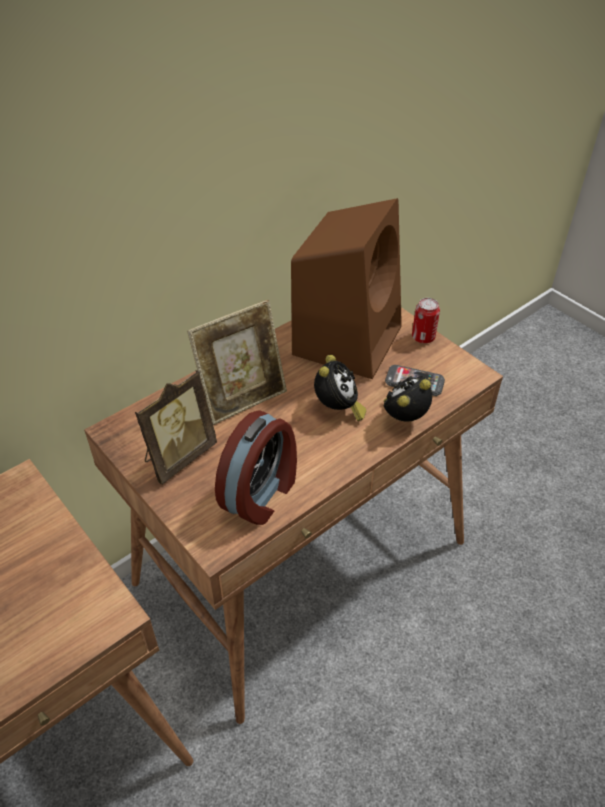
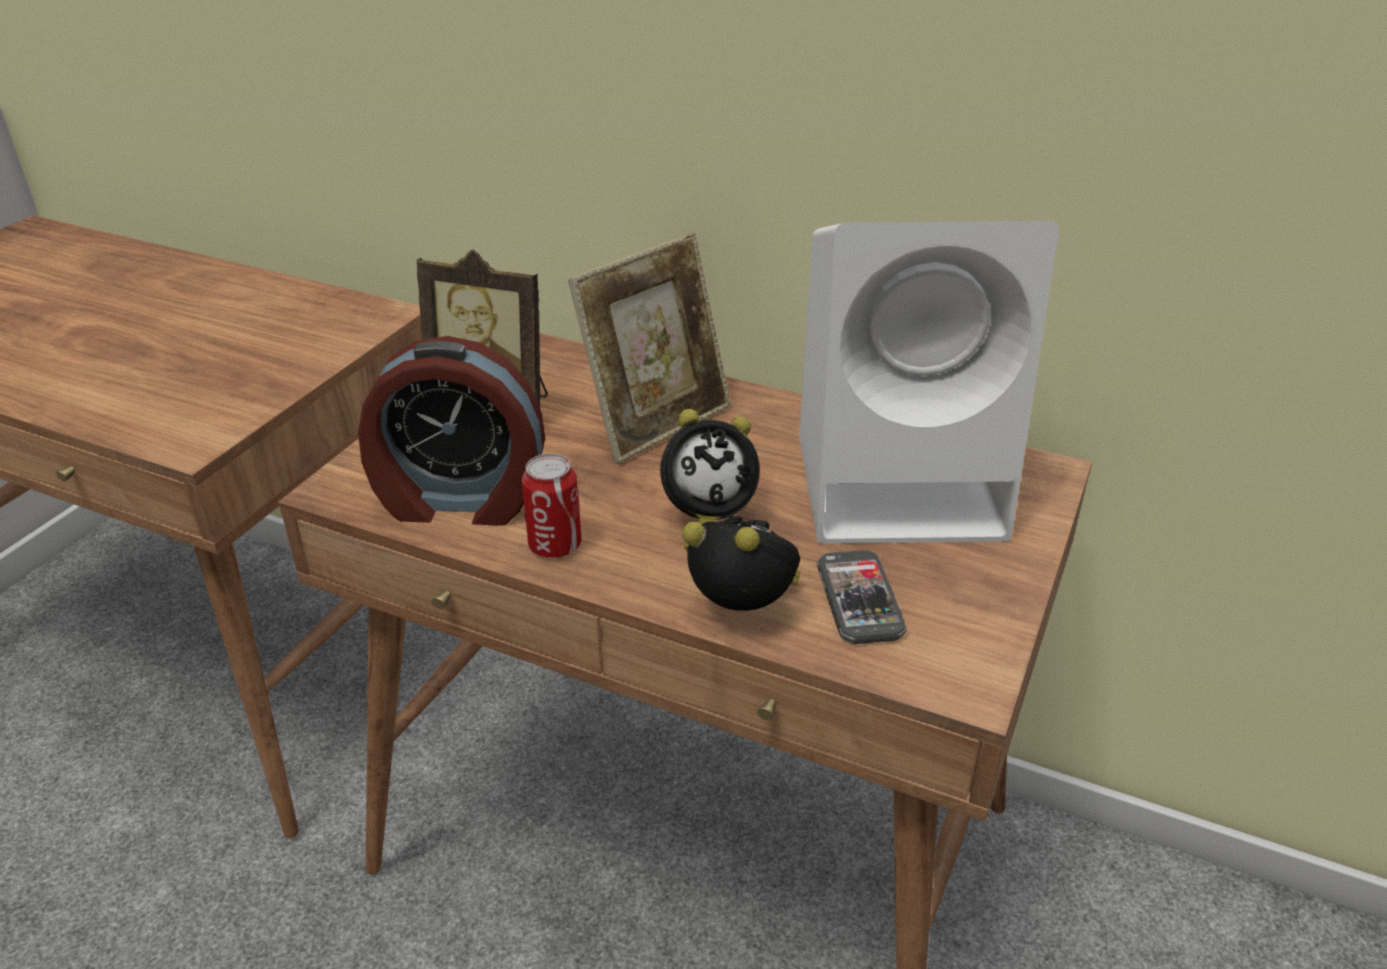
camera: 65 degrees right, 10 degrees down
picture frame [187,300,287,425] -> picture frame turned 75 degrees counterclockwise [568,233,731,464]
brown speaker [291,198,402,379] -> white speaker [799,221,1059,544]
can [412,298,440,343] -> can moved to [522,453,582,558]

